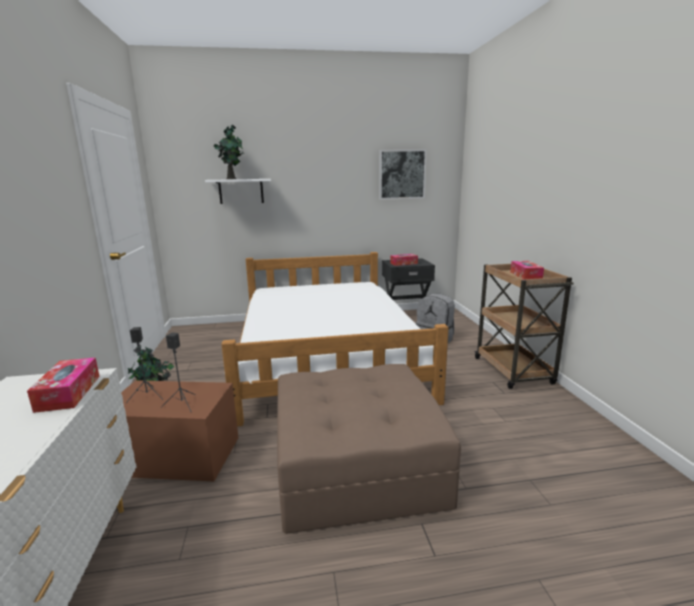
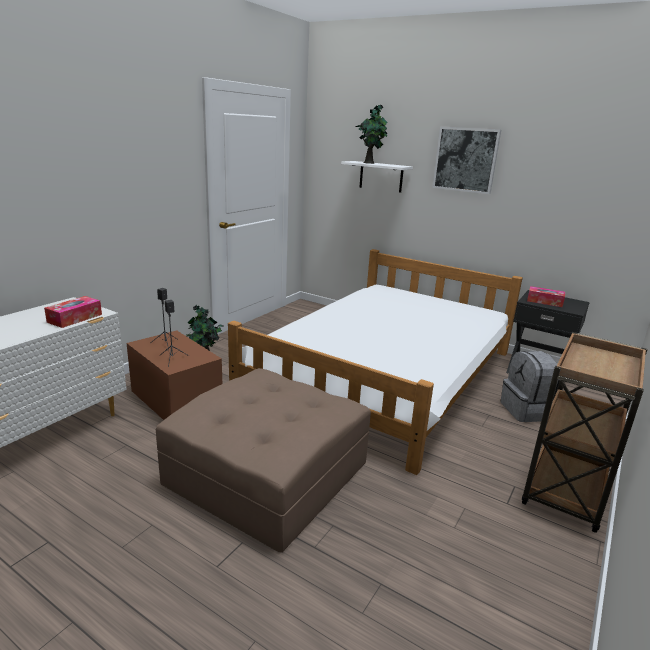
camera: 40 degrees right, 5 degrees up
picture [379,149,427,200] -> picture moved to [432,127,501,194]
tissue box [510,261,544,280] -> none

